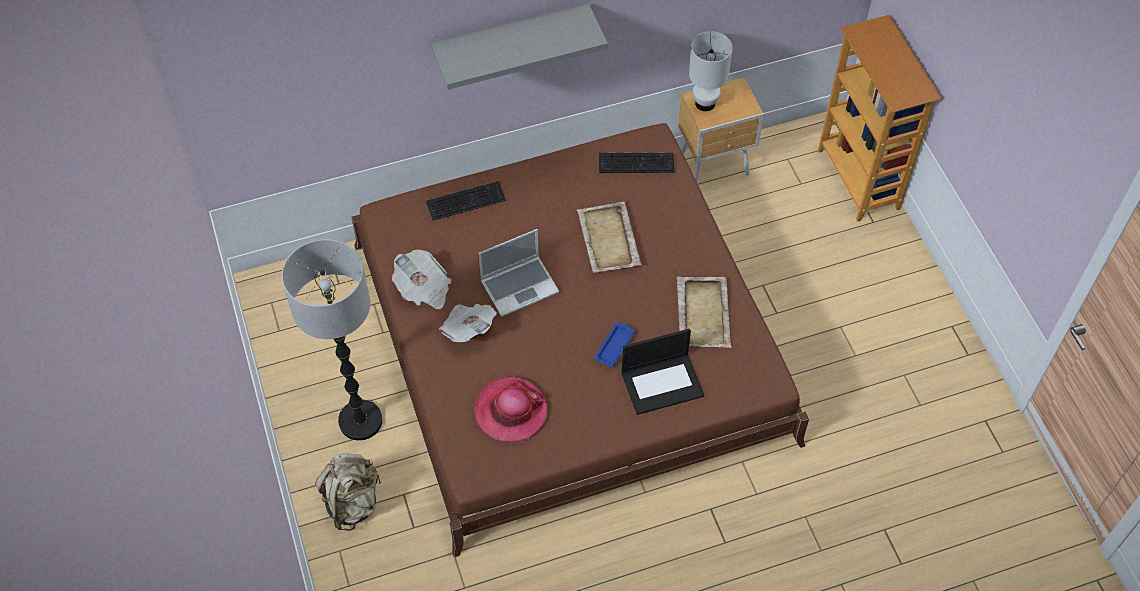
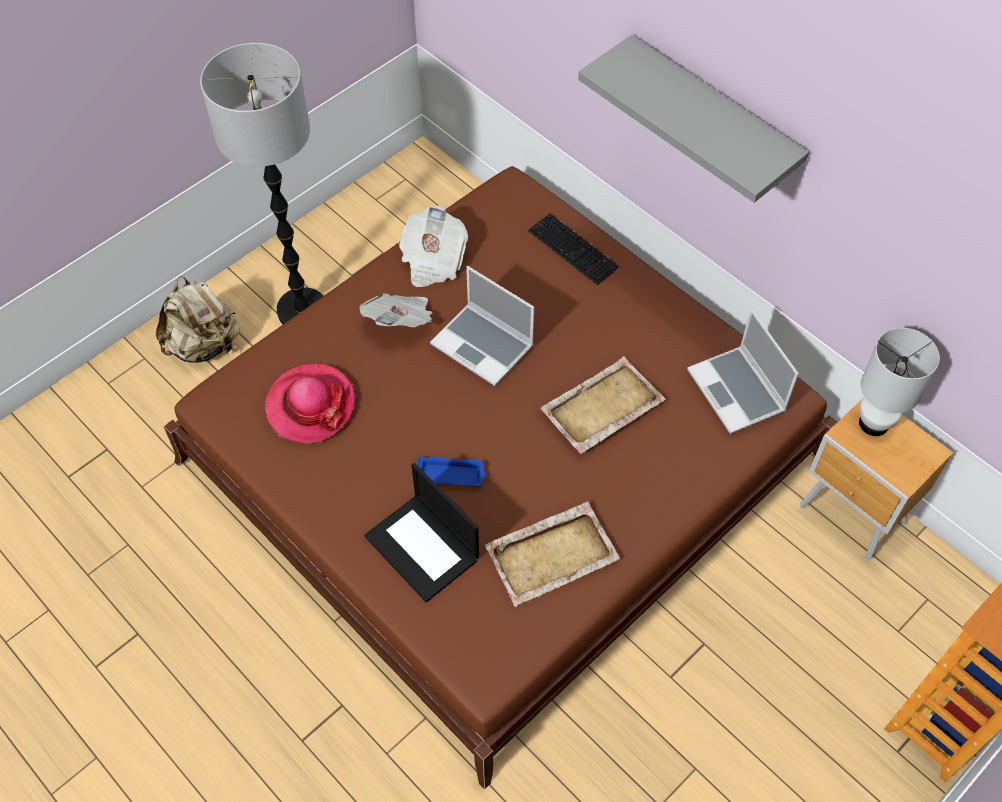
camera: 65 degrees right, 0 degrees up
keyboard [599,152,674,173] -> laptop [687,309,799,434]

